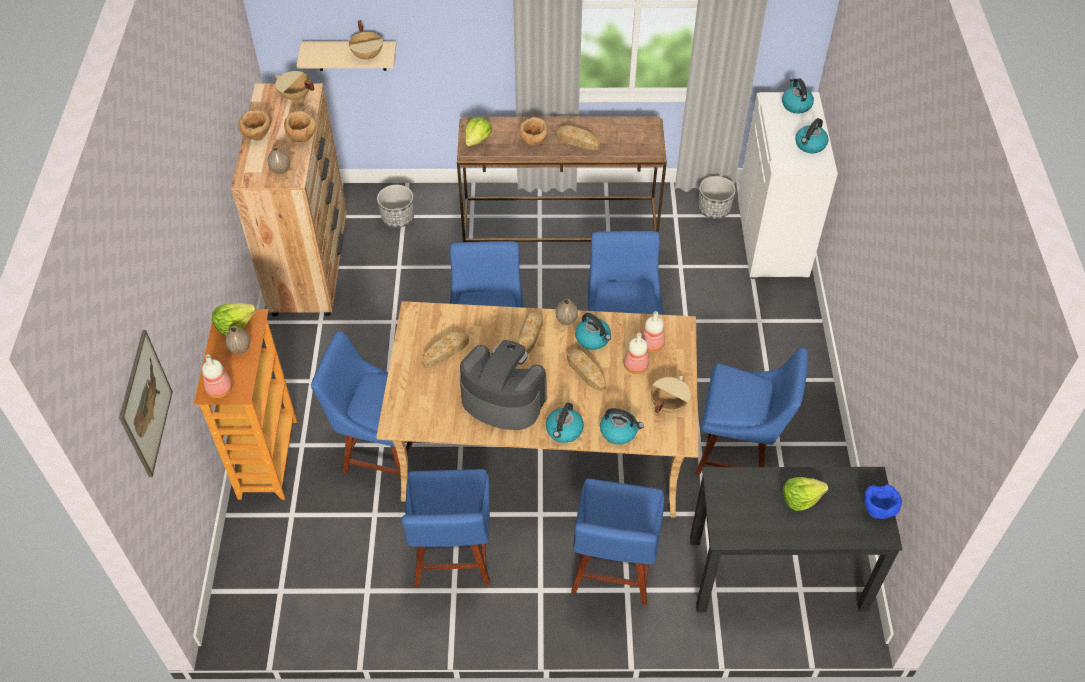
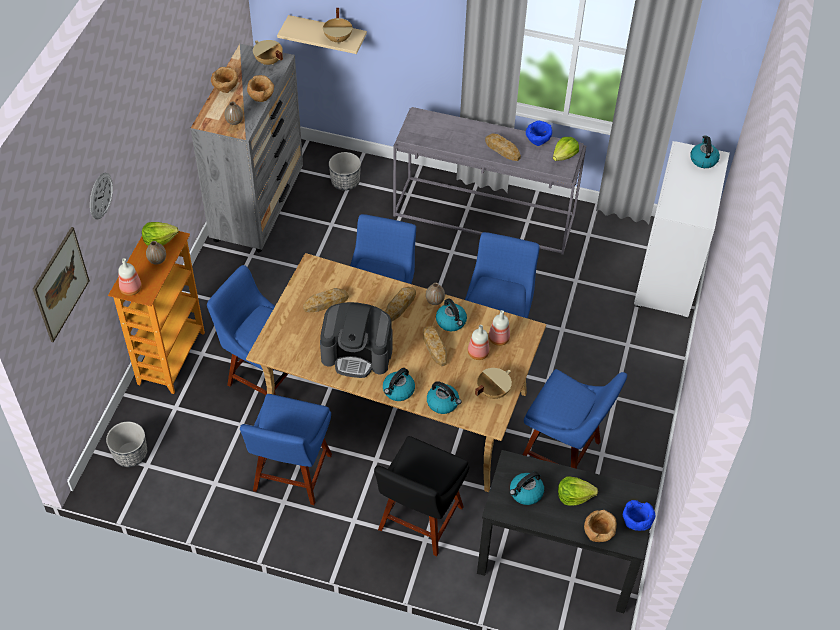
camera: 15 degrees right, 0 degrees up
brown dresser [231,83,347,316] -> grey dresser [191,44,303,252]
brown console table [457,116,667,242] -> grey console table [393,107,586,255]
coffee machine [460,340,547,430] -> coffee machine turned 150 degrees clockwise [320,302,392,378]
lettuce [465,117,492,147] -> lettuce moved to [553,137,579,161]
brown bowl [519,117,548,146] -> brown bowl moved to [584,510,617,542]
blue chair [571,479,664,605] -> black chair [374,436,469,556]
planter [698,176,736,219] -> planter moved to [106,422,147,467]
kettle [795,118,828,153] -> kettle moved to [510,472,544,505]
none -> wall clock [90,173,113,220]
none -> blue bowl [526,121,552,146]

